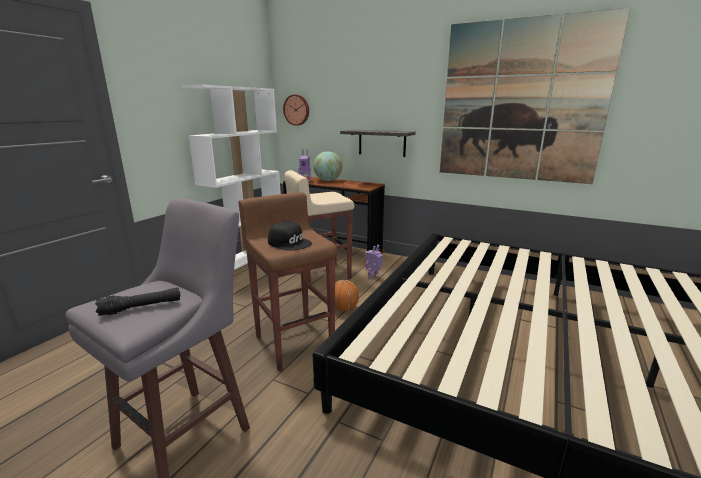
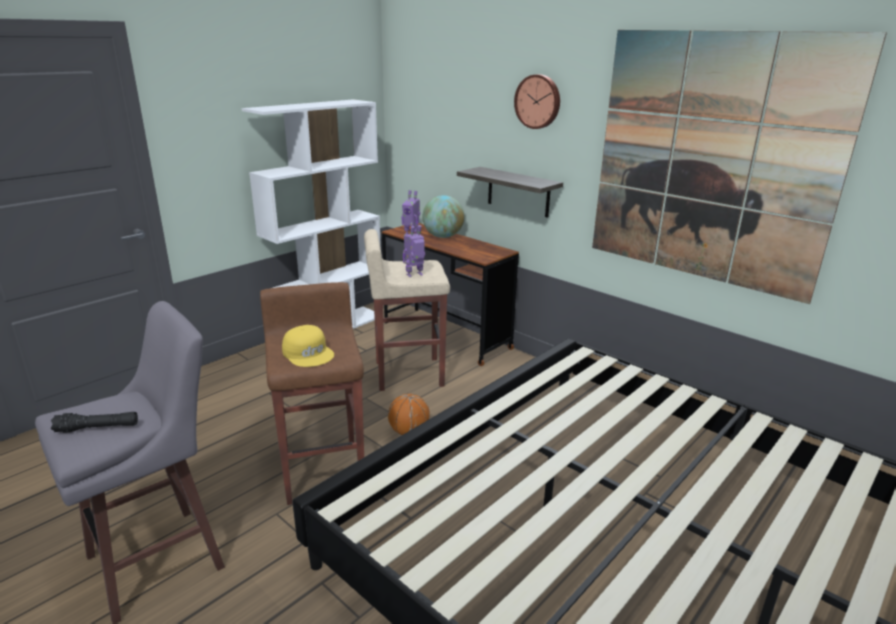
camera: 15 degrees right, 5 degrees up
black cap [268,221,312,251] -> yellow cap [282,325,334,367]
wall clock [283,94,309,126] -> wall clock moved to [514,74,560,129]
toy robot [365,245,383,279] -> toy robot moved to [403,225,425,277]

